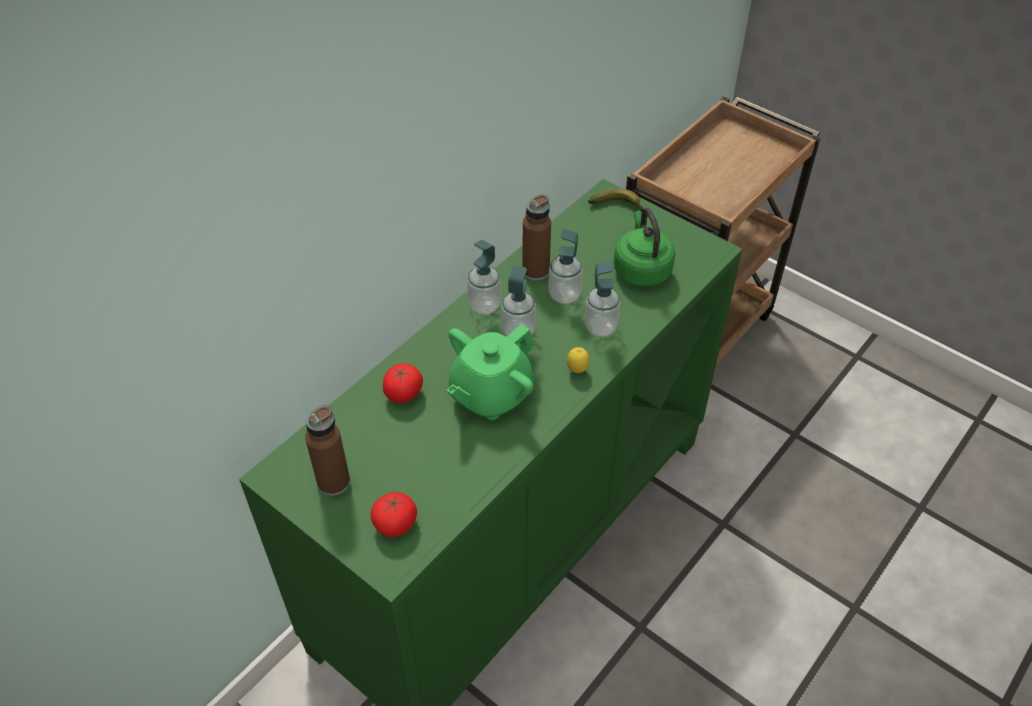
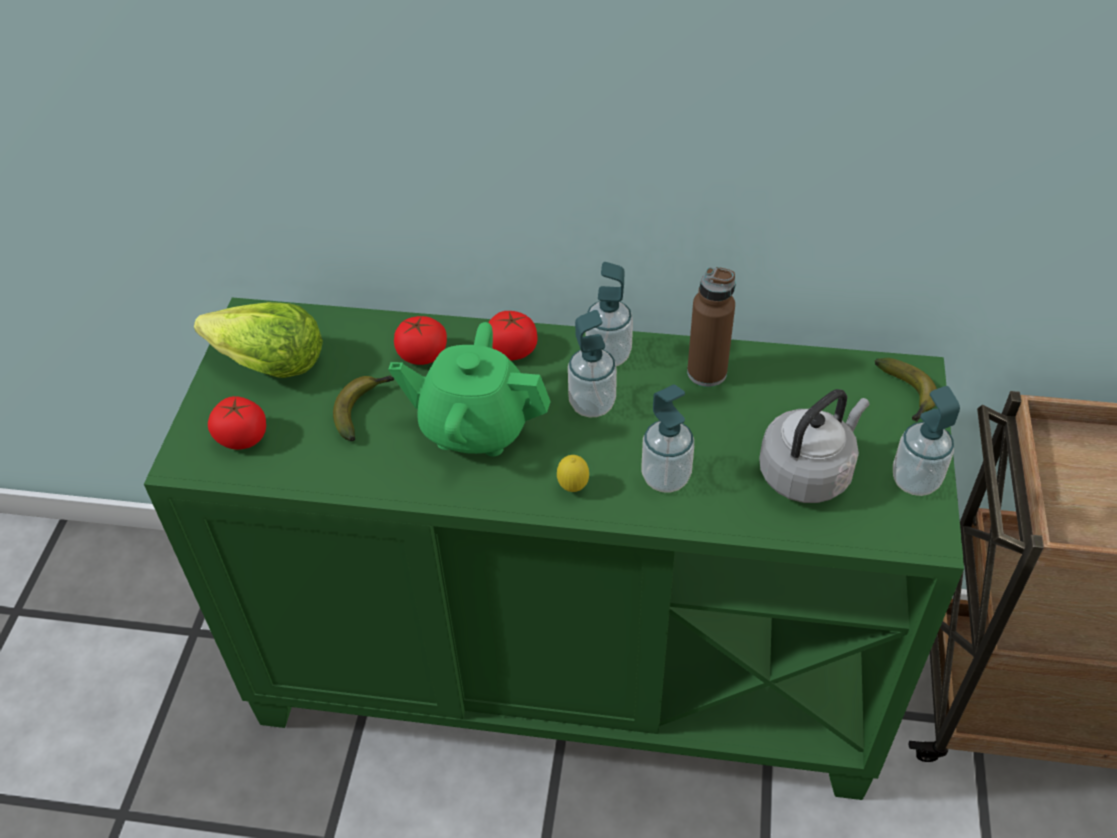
camera: 60 degrees right, 0 degrees up
brown bottle [305,405,350,496] -> lettuce [194,302,323,378]
soap dispenser [548,229,583,304] -> soap dispenser moved to [893,386,960,496]
green kettle [614,208,675,287] -> grey kettle [759,389,869,503]
none -> banana [333,376,394,441]
none -> tomato [488,311,537,360]

